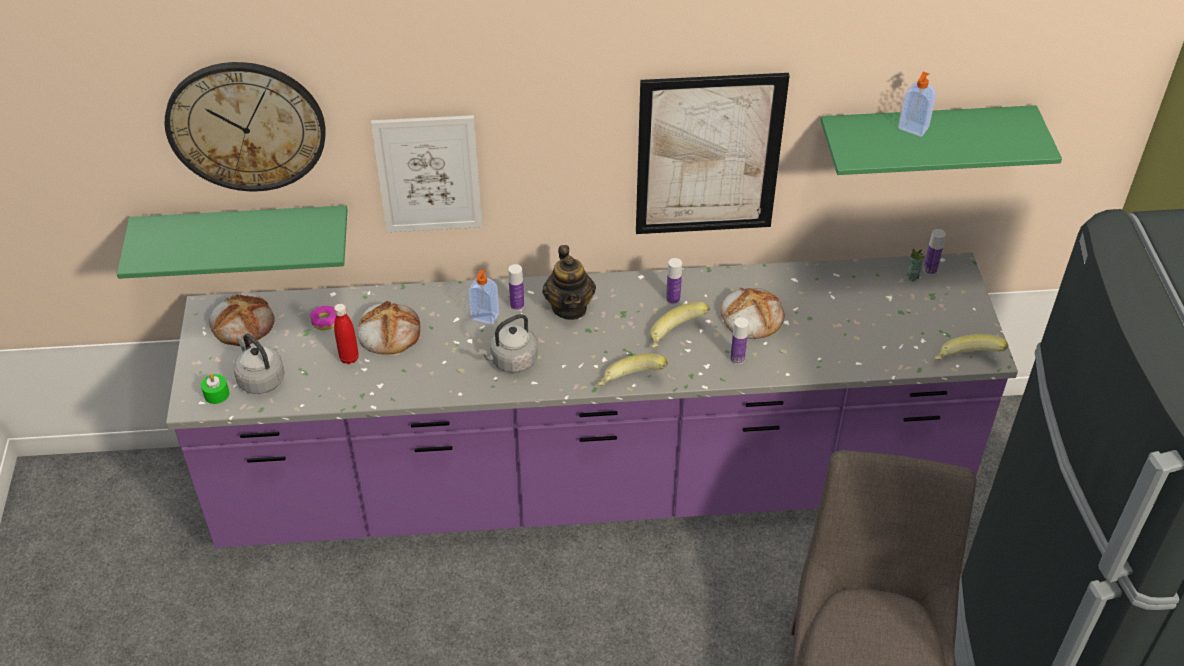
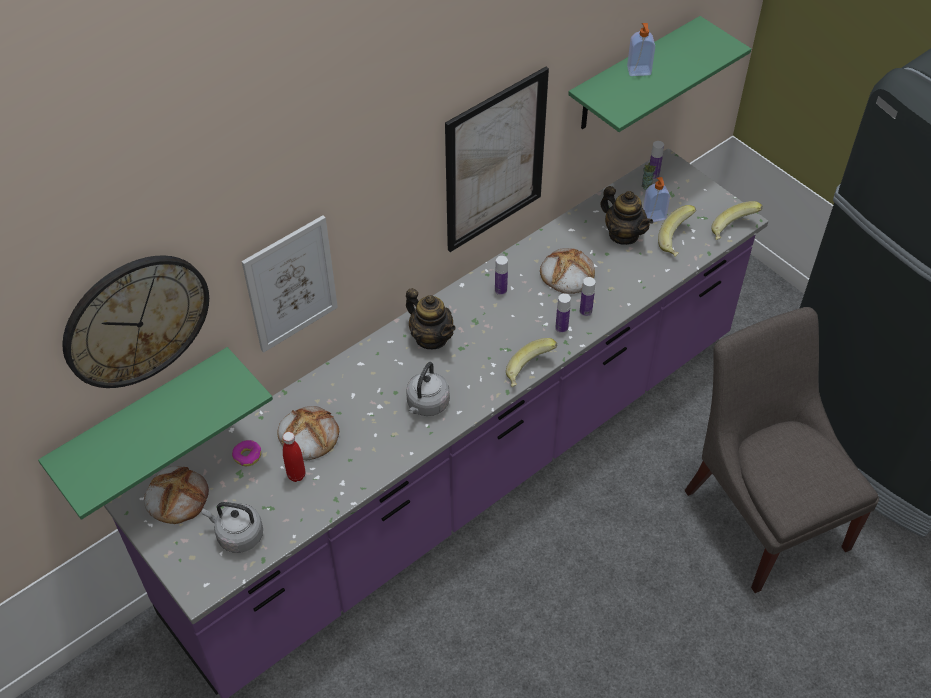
camera: 35 degrees left, 5 degrees up
green candle [201,374,229,404] -> none
soap dispenser [468,269,499,325] -> soap dispenser moved to [643,177,670,222]
bottle [508,264,524,311] -> bottle moved to [555,293,571,333]
banana [650,302,710,348] -> banana moved to [658,205,696,257]
none -> teapot [600,186,653,245]

